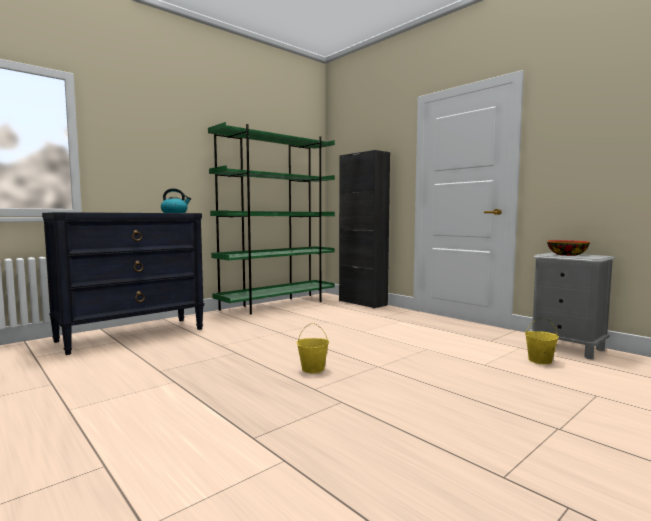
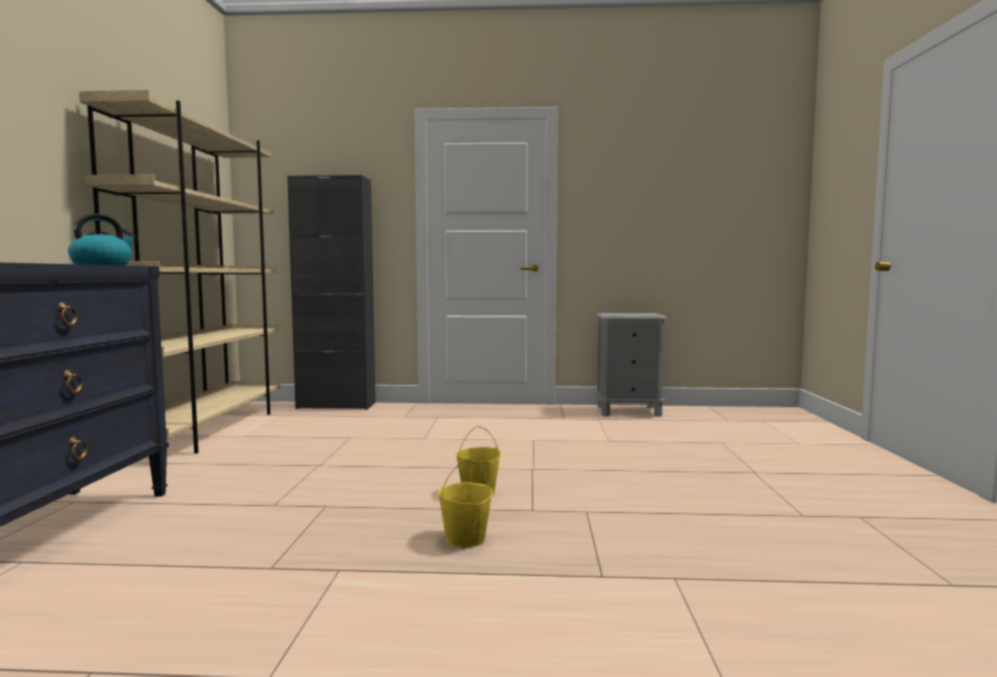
camera: 45 degrees left, 0 degrees up
green bookcase [208,122,335,315] -> beige bookcase [79,90,280,454]
yellow bucket [525,317,559,364] -> yellow bucket moved to [438,459,493,548]
bowl [547,240,590,256] -> none

